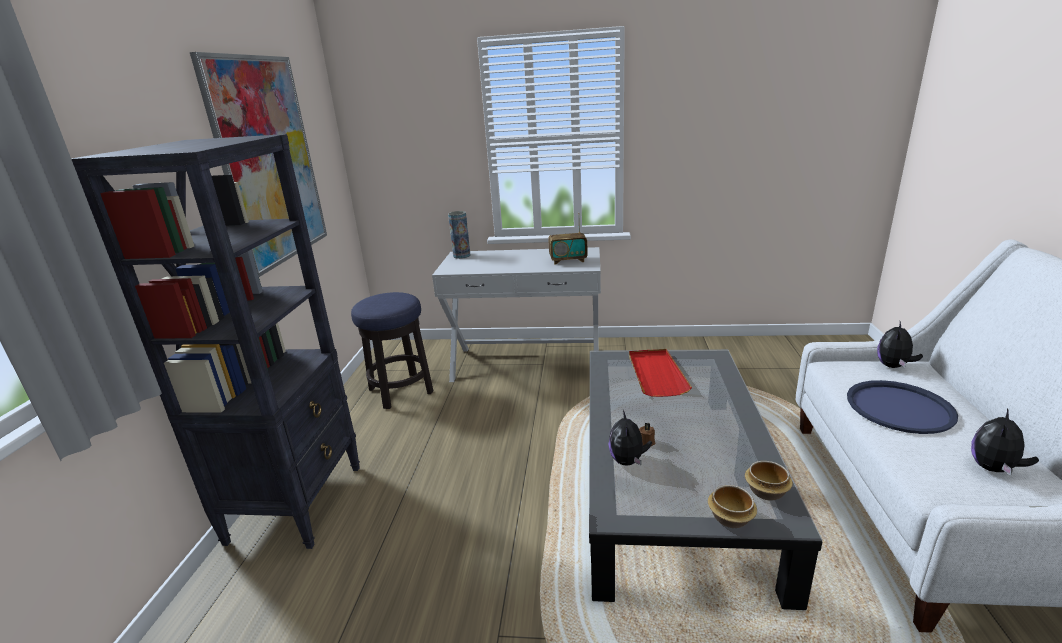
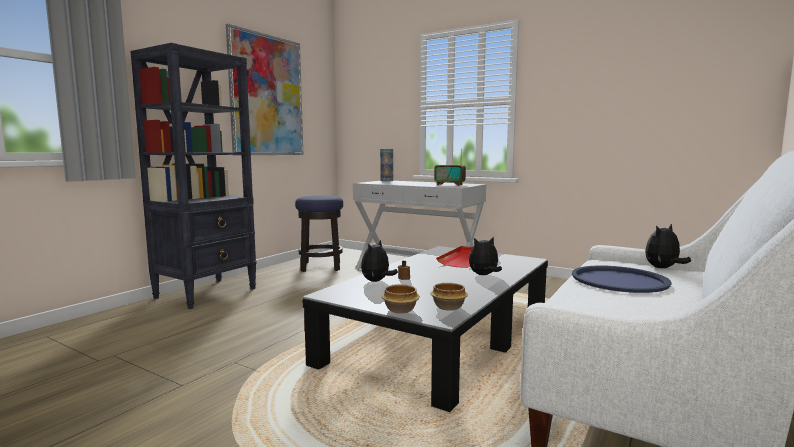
camera: 25 degrees right, 15 degrees down
plush toy [971,408,1039,476] -> plush toy moved to [469,237,502,275]

